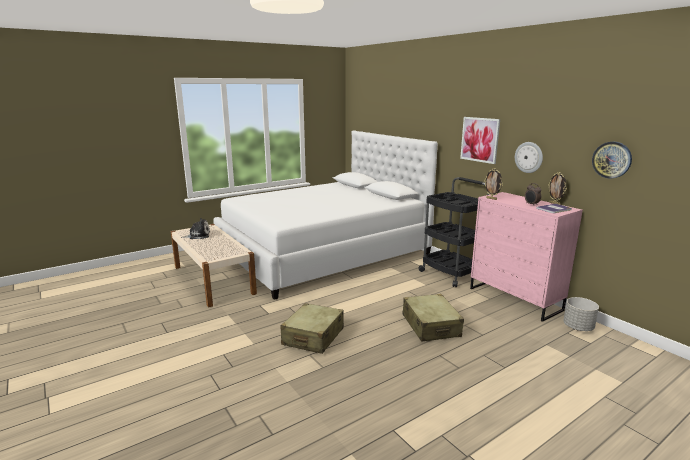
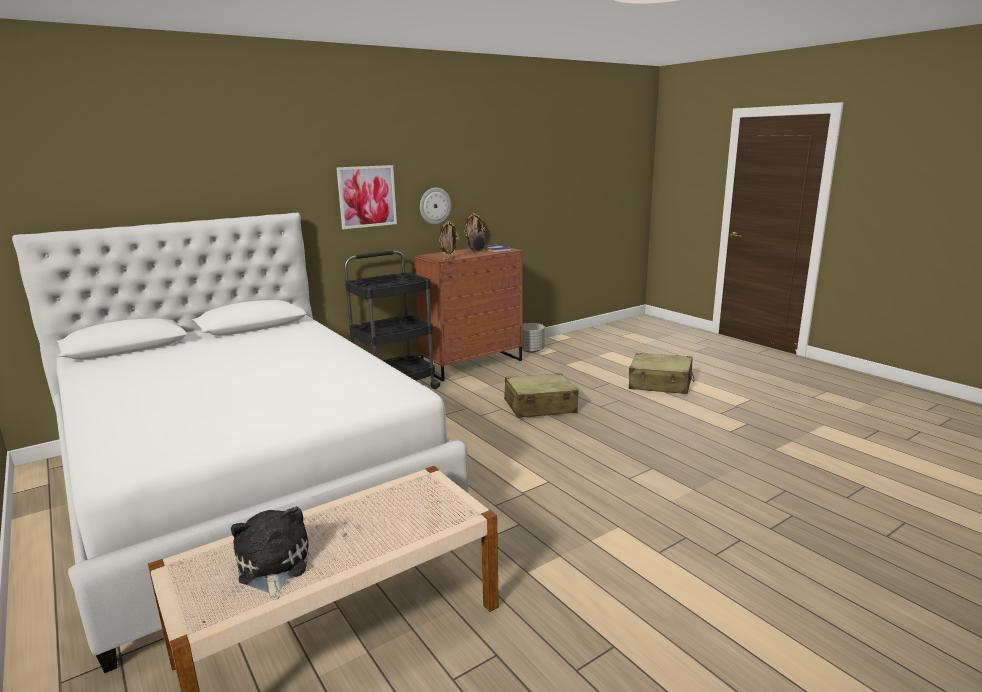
camera: 90 degrees left, 0 degrees up
beige suitcase [280,303,344,354] -> beige suitcase moved to [629,353,695,394]
pink dresser [470,192,583,322] -> brown dresser [414,248,523,381]
wall clock [592,142,632,178] -> none

